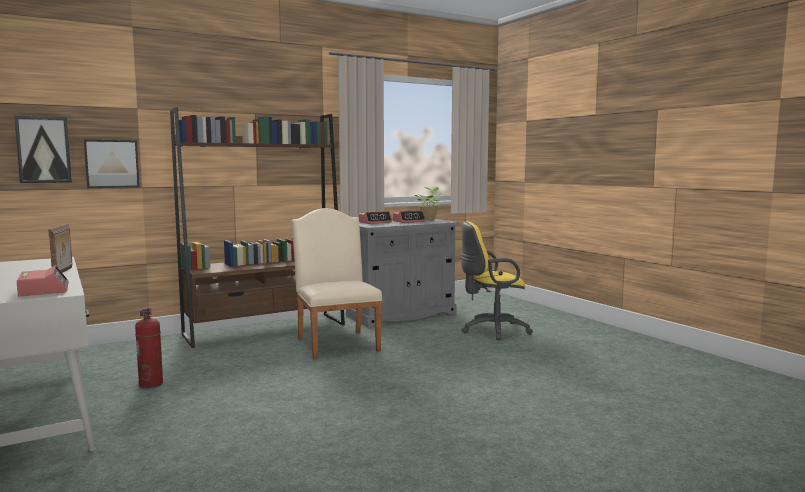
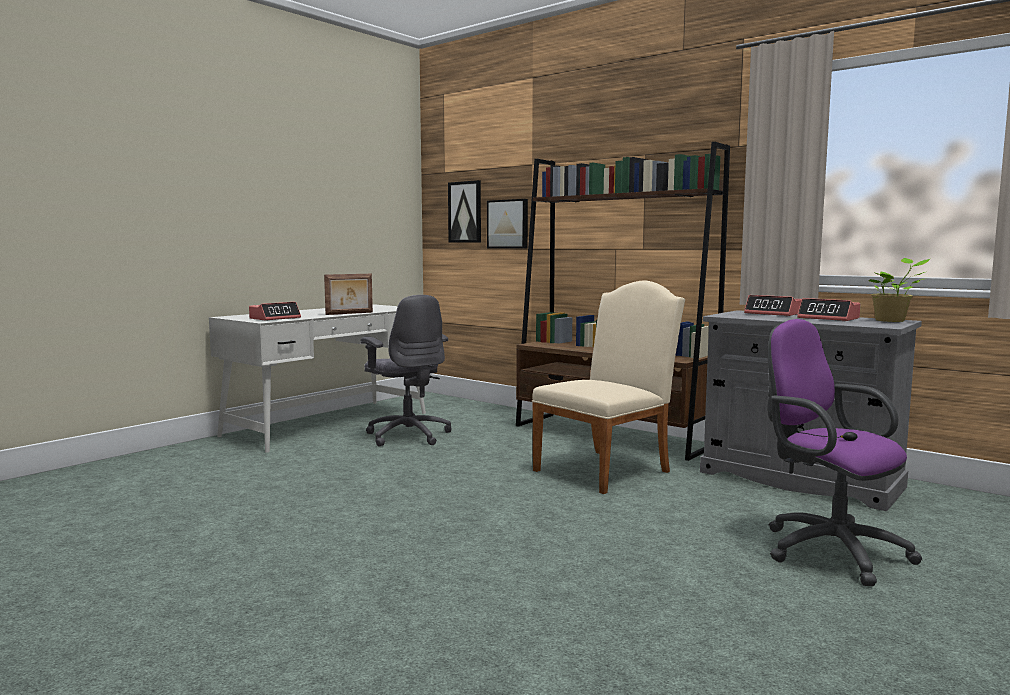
camera: 70 degrees right, 0 degrees up
fire extinguisher [135,308,163,388] -> grey office chair [360,295,451,446]
yellow office chair [461,221,533,340] -> purple office chair [767,319,922,586]

